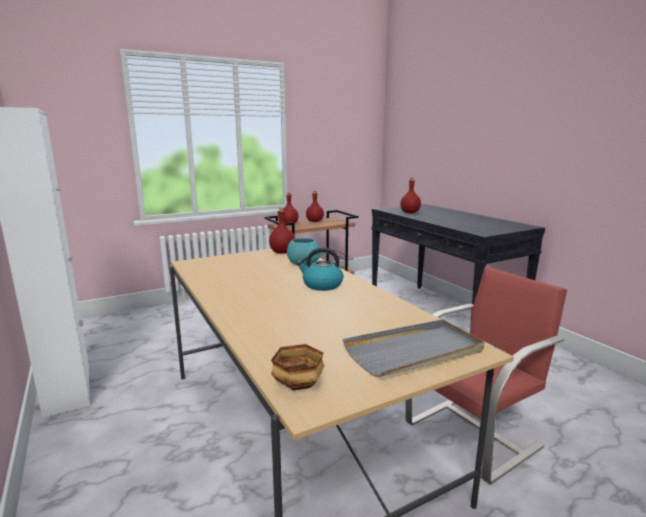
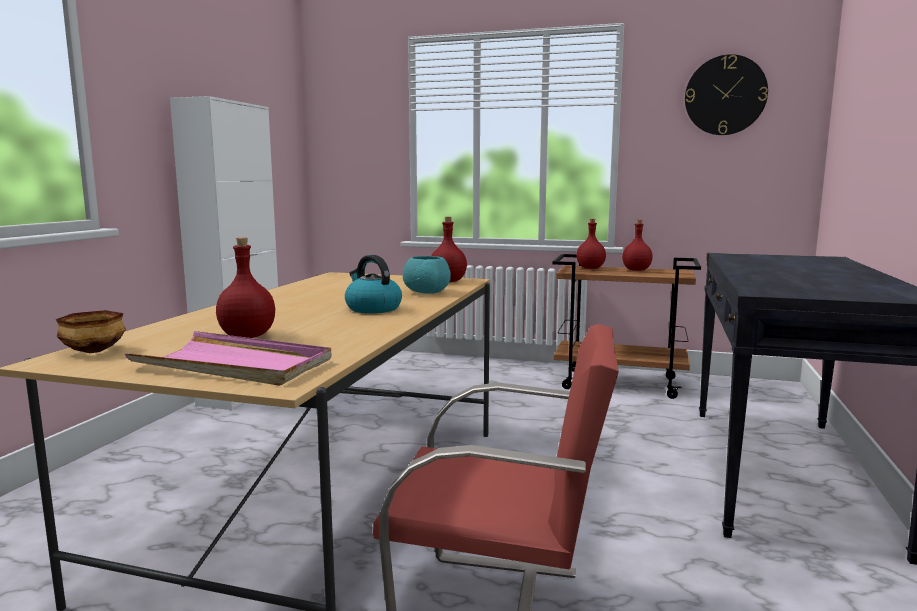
camera: 45 degrees right, 5 degrees down
grey tray [343,319,485,377] -> pink tray [124,331,332,386]
red bottle [400,178,421,213] -> red bottle moved to [216,238,275,338]
none -> wall clock [685,54,768,135]

